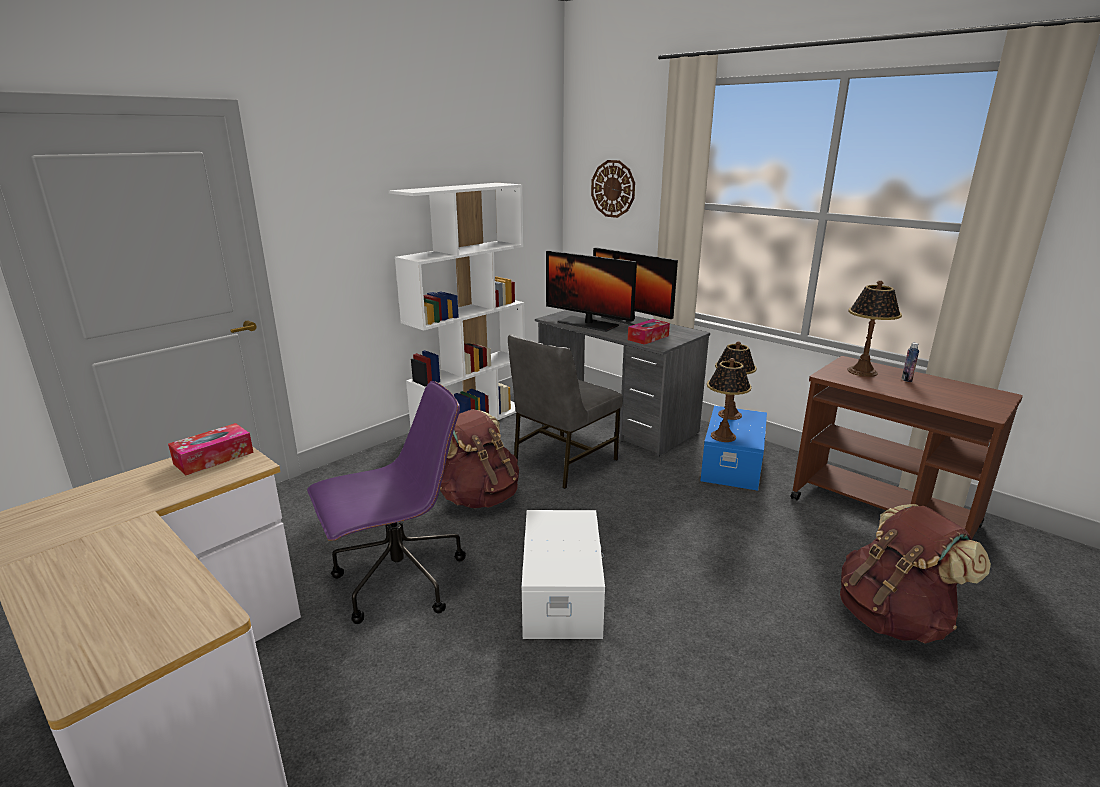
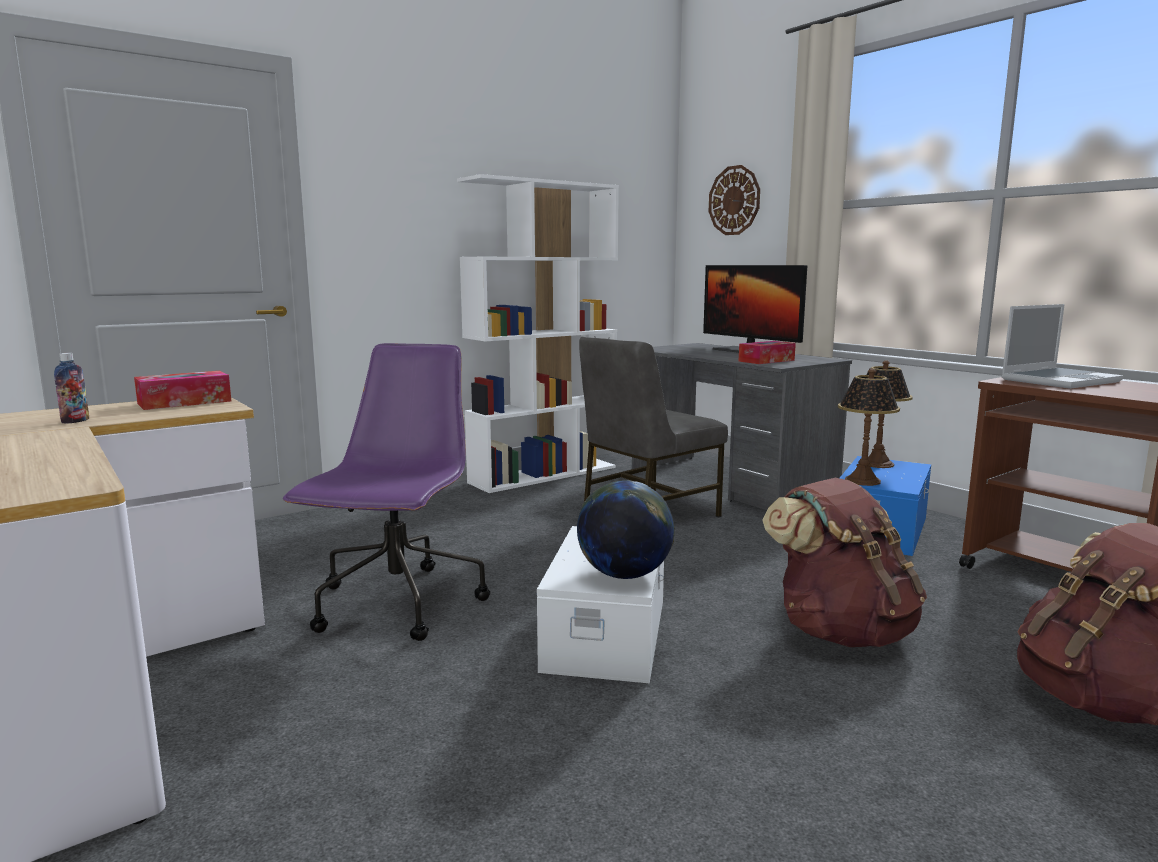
camera: 10 degrees right, 10 degrees down
purple office chair [307,381,466,624] -> purple office chair turned 60 degrees counterclockwise [283,343,490,641]
brown backpack [440,409,519,508] -> brown backpack moved to [763,478,927,647]
monitor [546,251,637,332] -> none
table lamp [847,280,902,377] -> laptop [1001,304,1124,389]
bottle [902,343,919,382] -> bottle moved to [54,353,89,424]
none -> globe [577,480,675,579]

